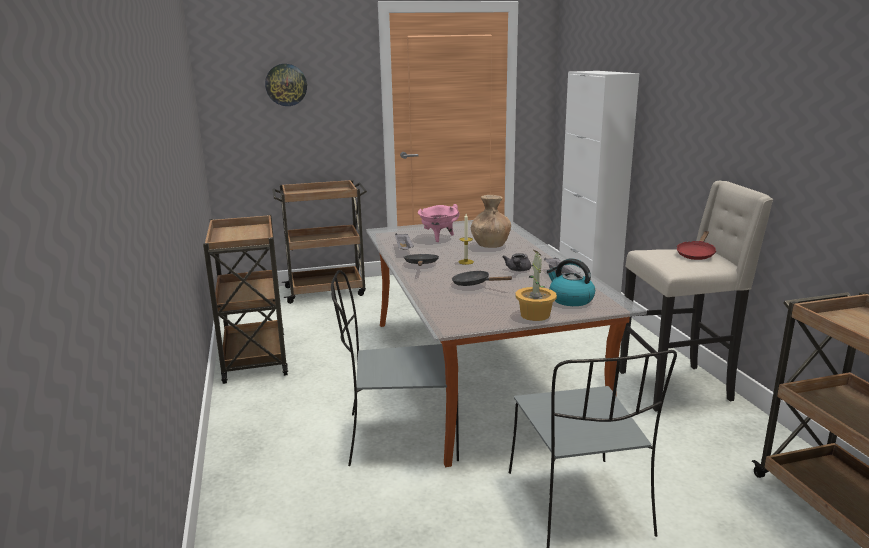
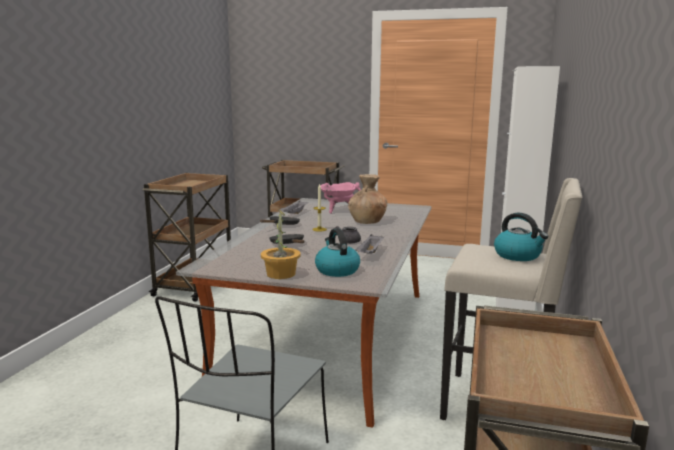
camera: 30 degrees right, 5 degrees down
wall clock [265,64,307,106] -> none
grey chair [331,270,459,466] -> none
red frying pan [677,231,716,260] -> kettle [494,212,548,261]

